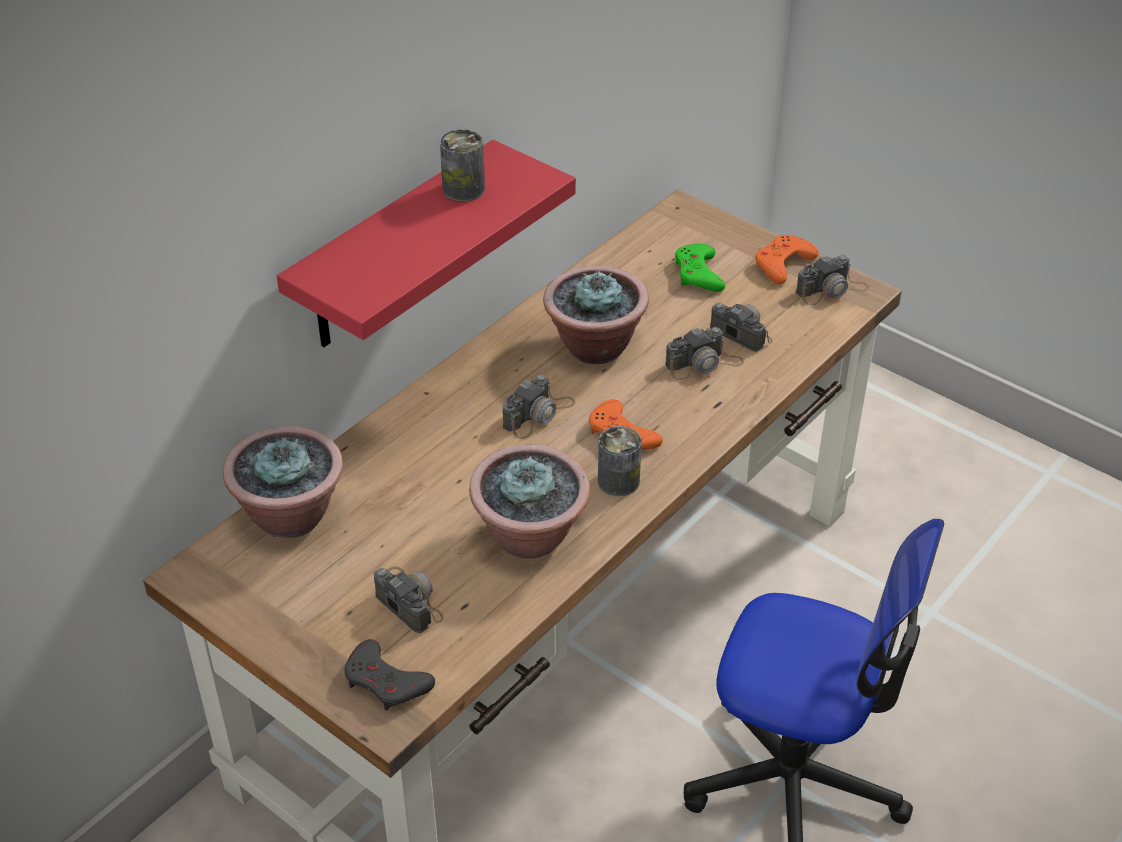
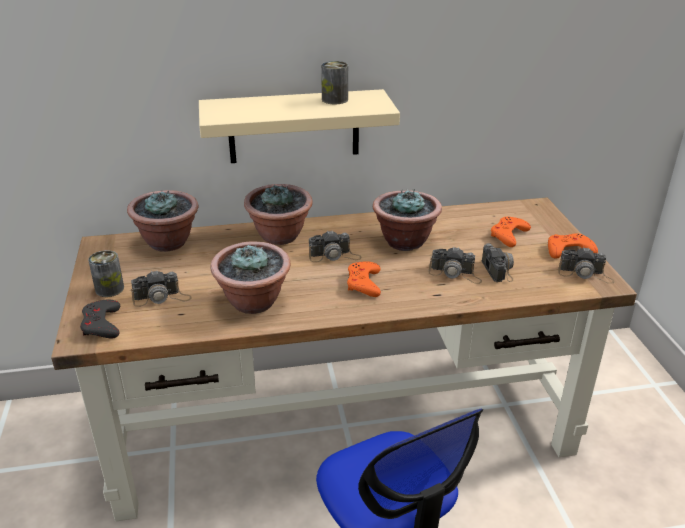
camera: 40 degrees right, 10 degrees down
red shelf [277,140,576,347] -> beige shelf [199,89,400,163]
camera [374,566,444,633] -> camera turned 75 degrees clockwise [131,271,192,307]
can [598,426,642,496] -> can moved to [88,250,124,297]
green game controller [675,243,725,292] -> orange game controller [491,217,531,247]
none -> potted plant [244,184,312,245]

